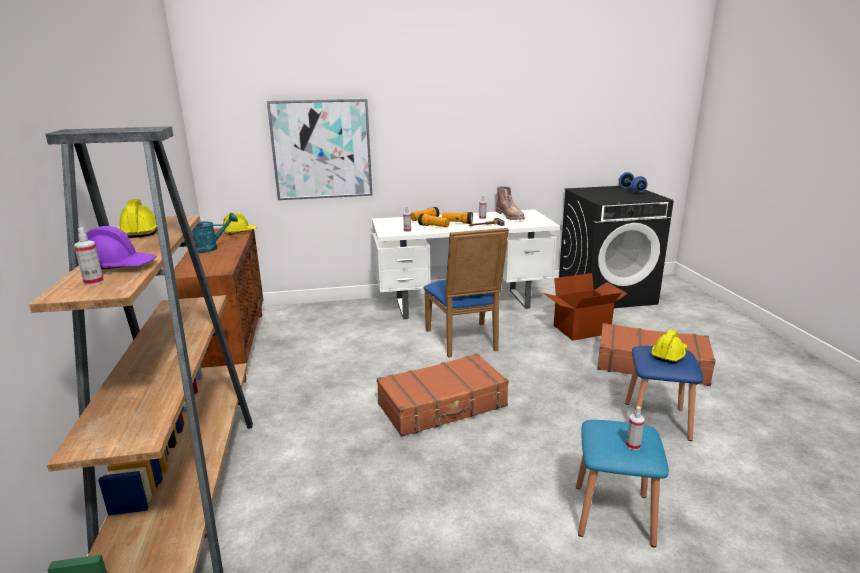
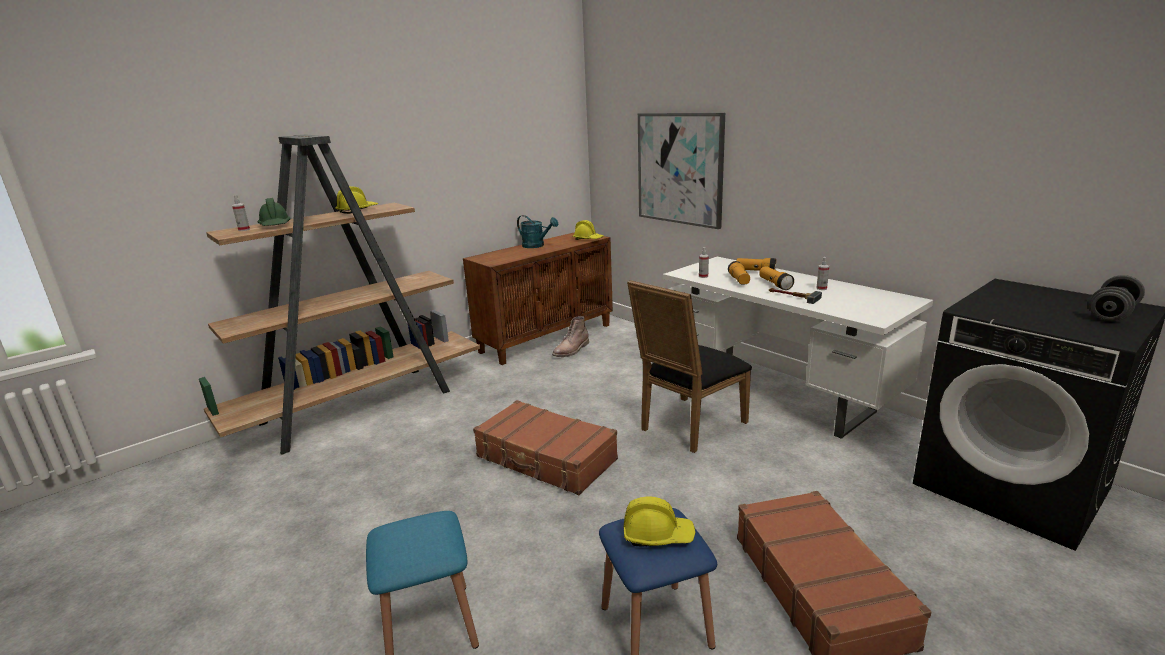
camera: 60 degrees right, 0 degrees up
purple hard hat [78,226,156,269] -> green hard hat [258,198,291,226]
blue chair [424,228,509,358] -> black chair [627,280,752,453]
brown boot [496,186,525,220] -> brown boot moved to [552,316,589,357]
cardboard box [543,273,627,341] -> none
blue dumbbell [619,172,648,193] -> grey dumbbell [1089,275,1145,321]
spray bottle [626,406,645,450] -> none

